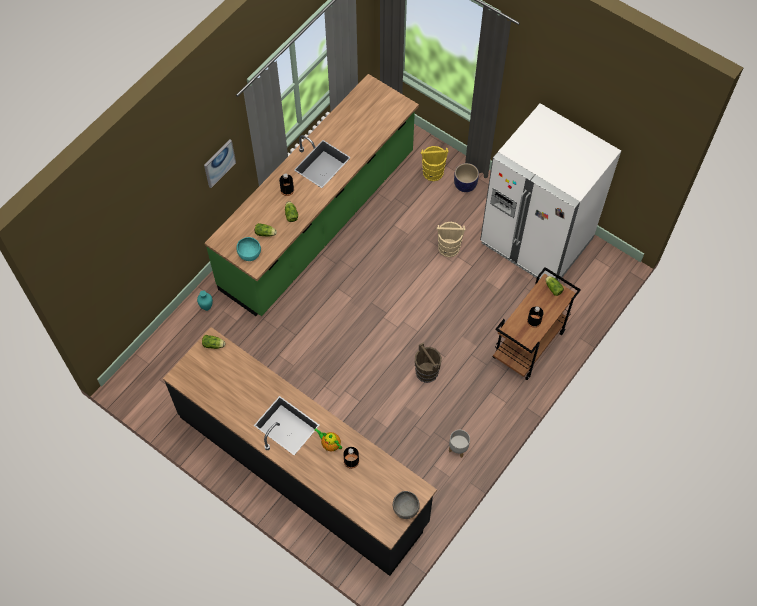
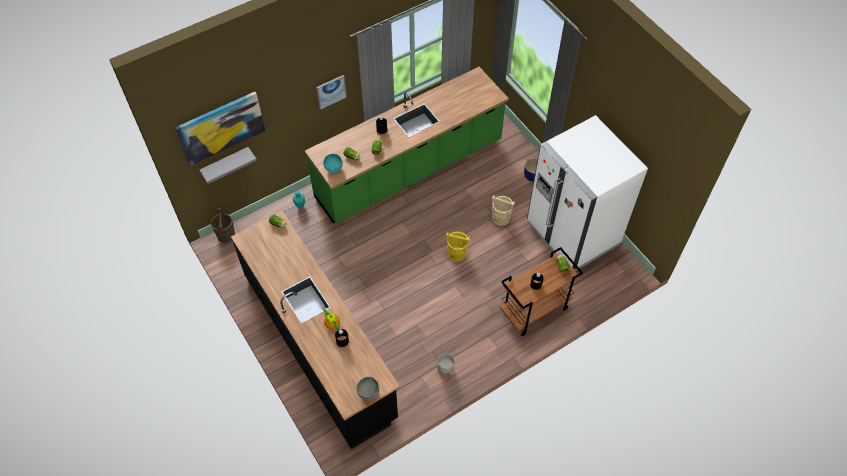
camera: 20 degrees right, 5 degrees down
brown bucket [415,343,442,383] -> brown bucket moved to [211,208,235,243]
yellow bucket [421,146,449,181] -> yellow bucket moved to [446,232,470,262]
none -> picture [175,92,265,166]
none -> grey shelf [199,147,257,184]

